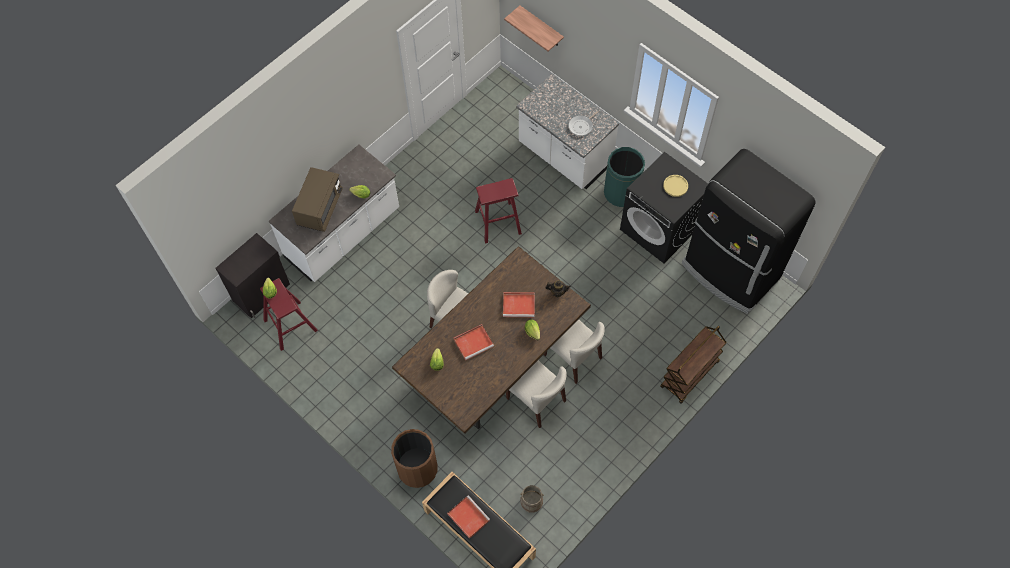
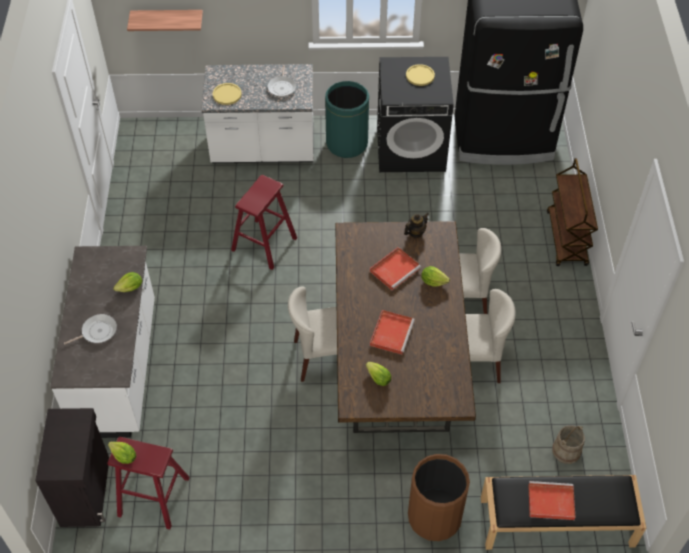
camera: 45 degrees left, 10 degrees down
brown microwave [292,167,343,232] -> frying pan [64,314,117,345]
none -> yellow plate [213,83,242,105]

